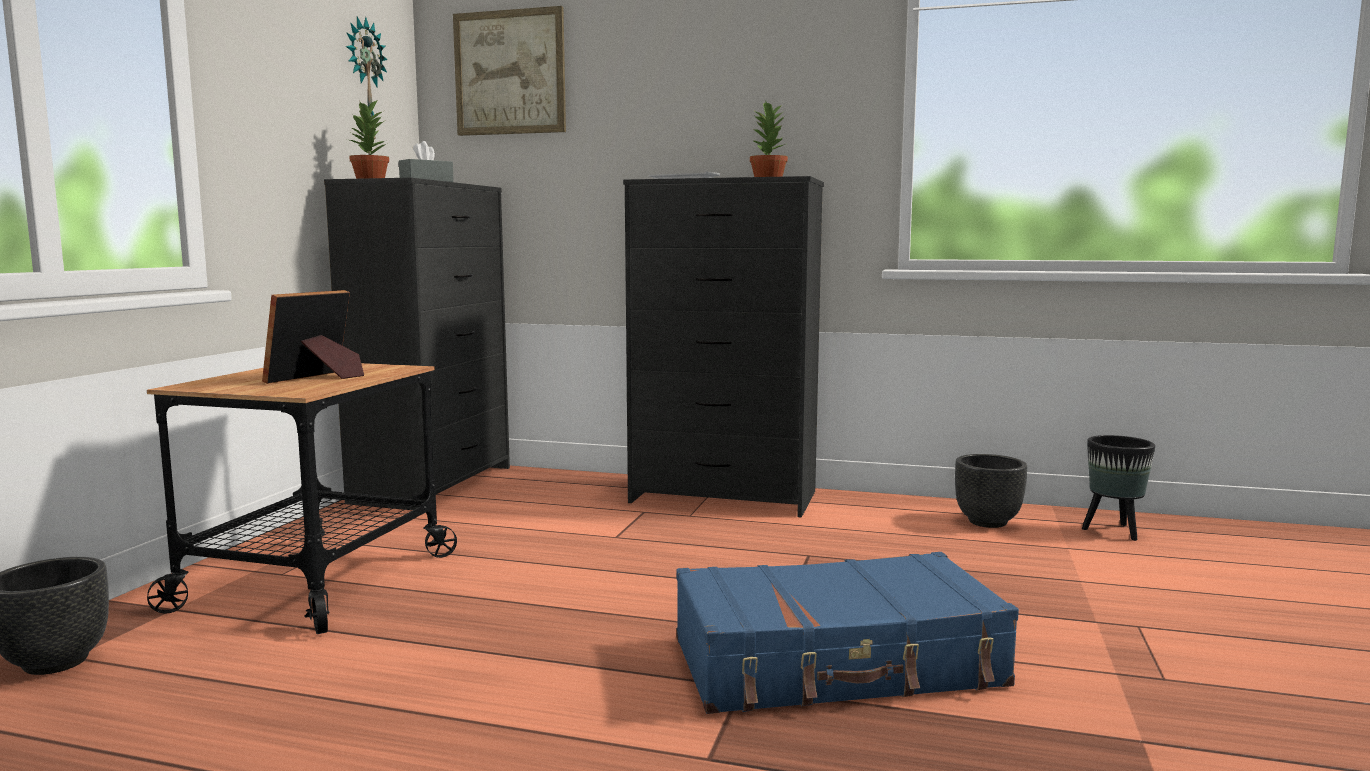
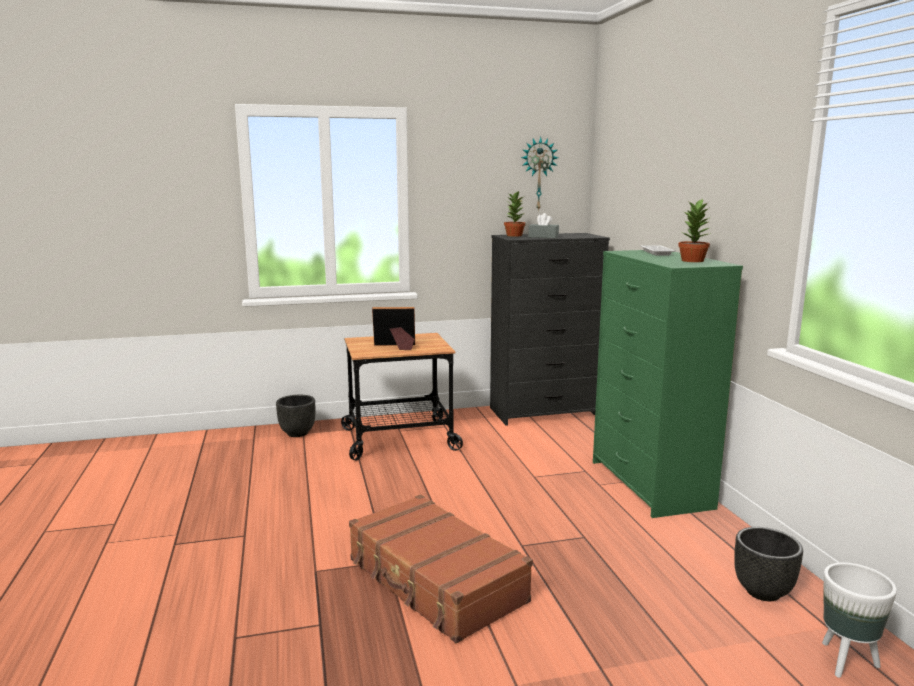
camera: 60 degrees right, 5 degrees up
picture [453,6,566,136] -> none
black dresser [623,176,824,518] -> green dresser [593,250,743,518]
blue suitcase [676,552,1019,714] -> brown suitcase [349,495,533,643]
black planter [1082,435,1155,541] -> white planter [822,562,897,678]

